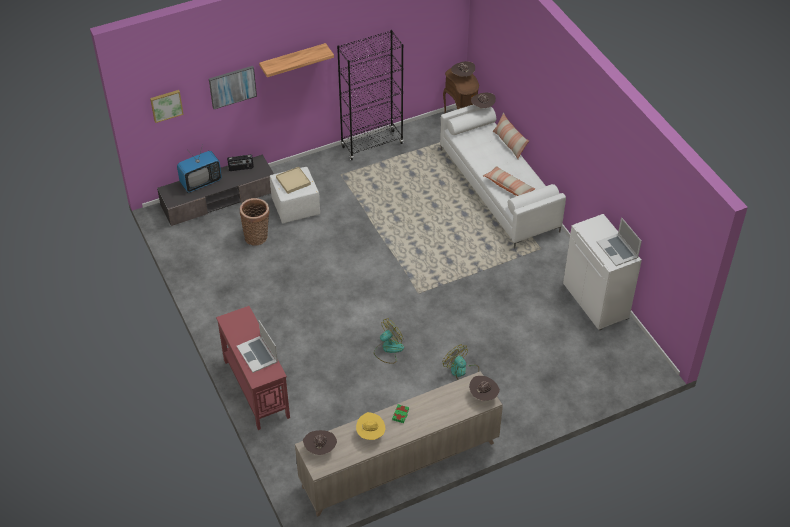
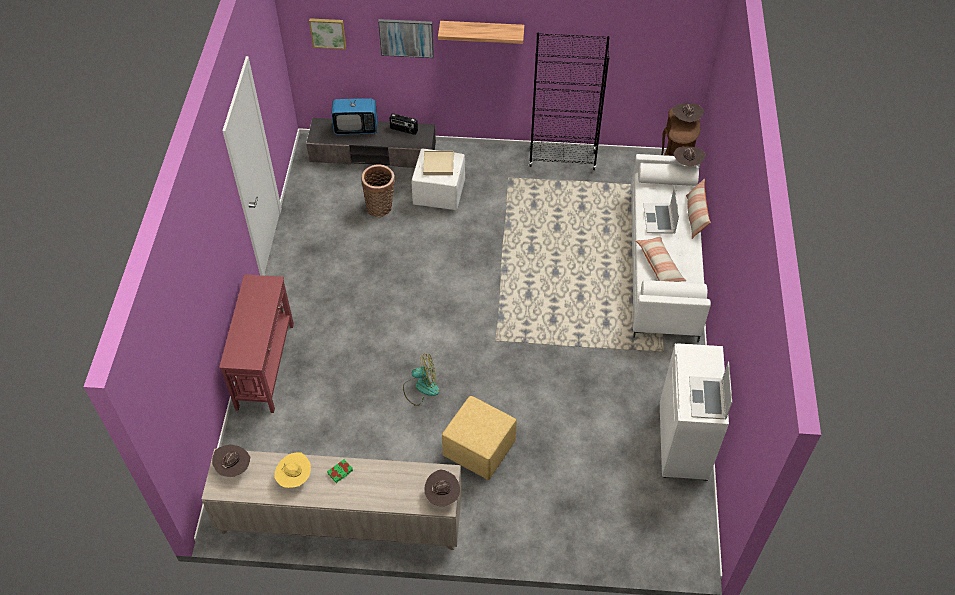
camera: 30 degrees right, 5 degrees up
laptop [237,320,278,373] -> laptop moved to [643,186,679,233]
fan [443,344,479,380] -> yellow ottoman [442,396,517,480]

